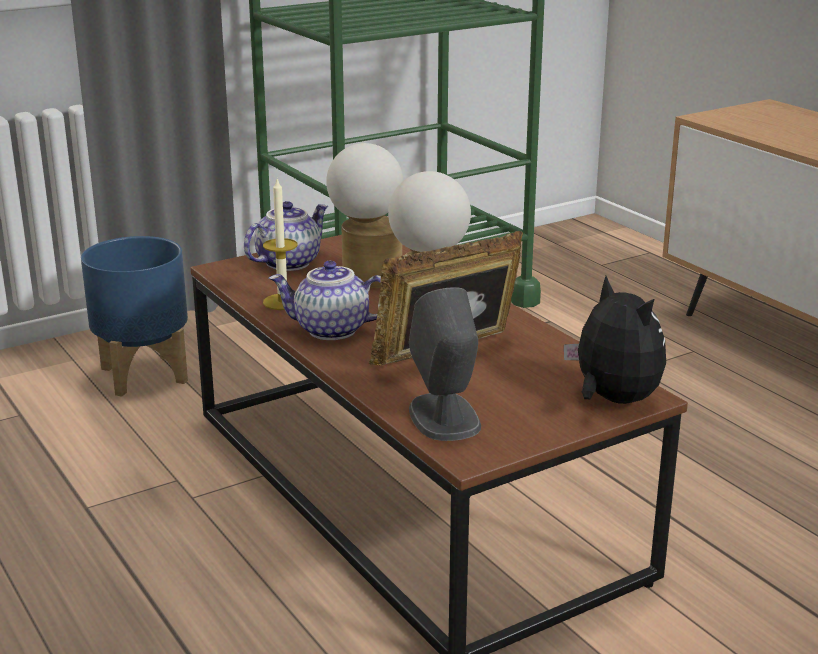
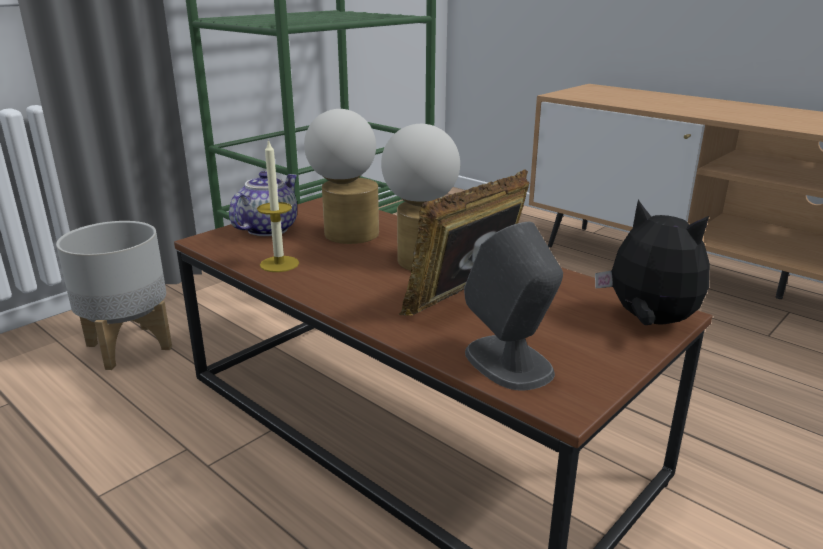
camera: 15 degrees left, 0 degrees up
blue planter [81,236,188,397] -> grey planter [56,221,172,370]
teapot [269,260,381,340] -> none

